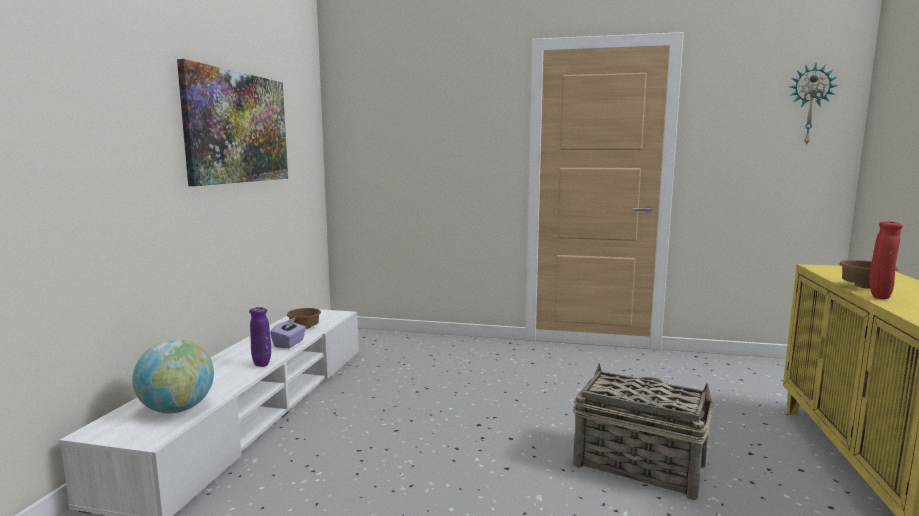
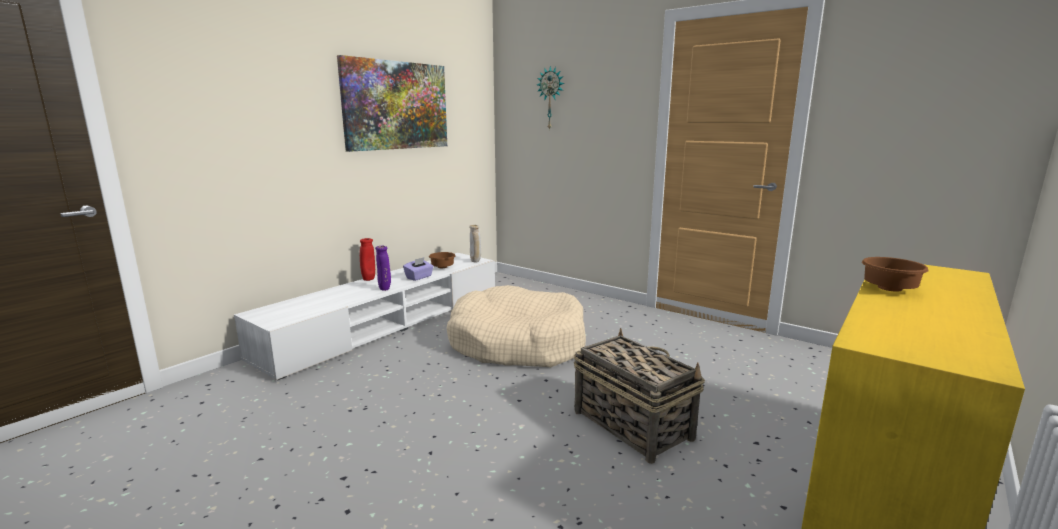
camera: 25 degrees right, 5 degrees up
globe [132,339,214,413] -> none
wall clock [789,63,838,146] -> wall clock moved to [537,66,564,131]
red vase [868,221,903,299] -> red vase moved to [360,238,375,281]
none -> beige dog bed [446,285,586,367]
none -> beige vase [469,225,481,263]

